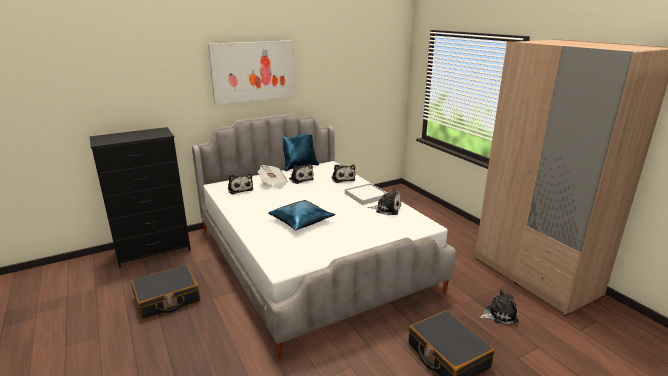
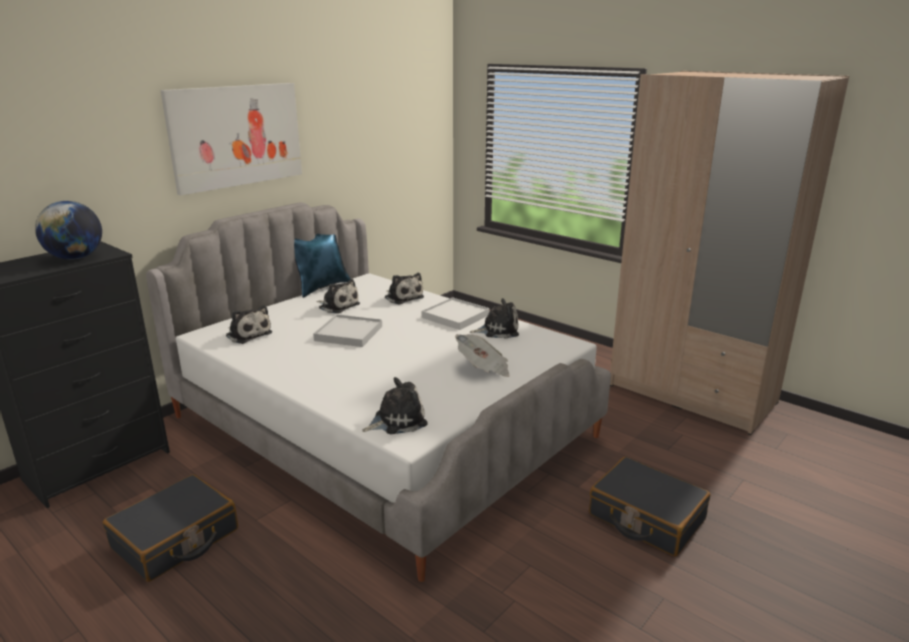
camera: 20 degrees left, 0 degrees up
newspaper [258,165,288,189] -> newspaper moved to [455,334,510,377]
blue pillow [268,200,335,230] -> none
plush toy [480,289,519,324] -> plush toy moved to [362,377,428,434]
none -> globe [35,201,102,260]
none -> white tray [313,314,382,347]

